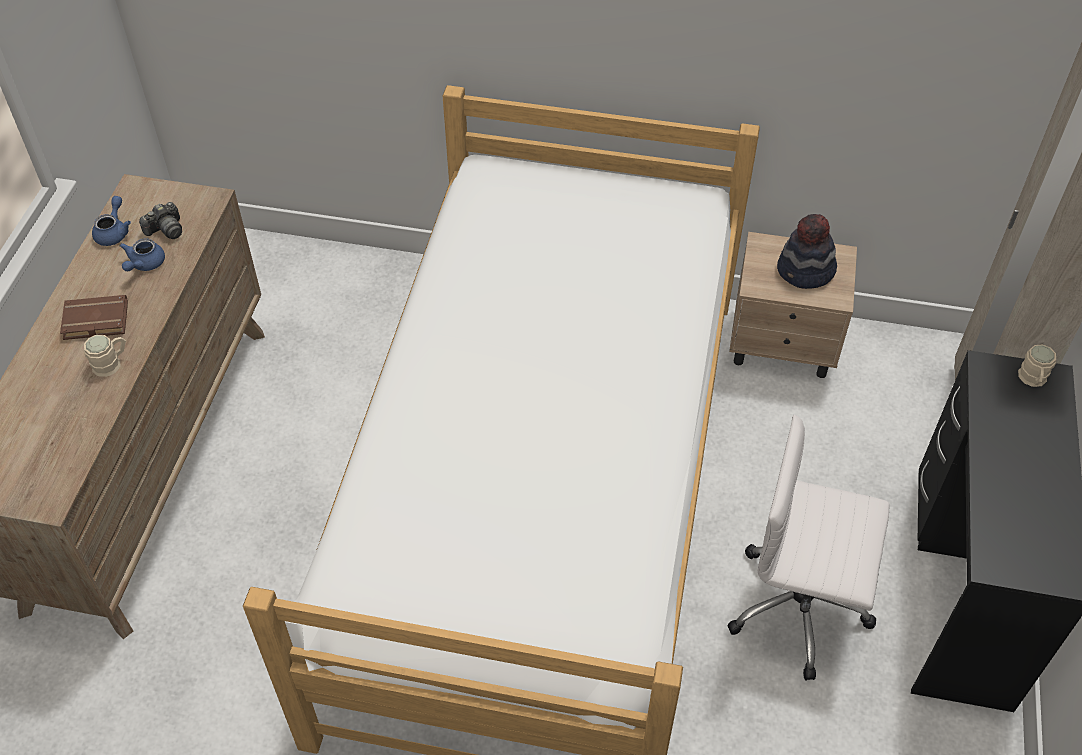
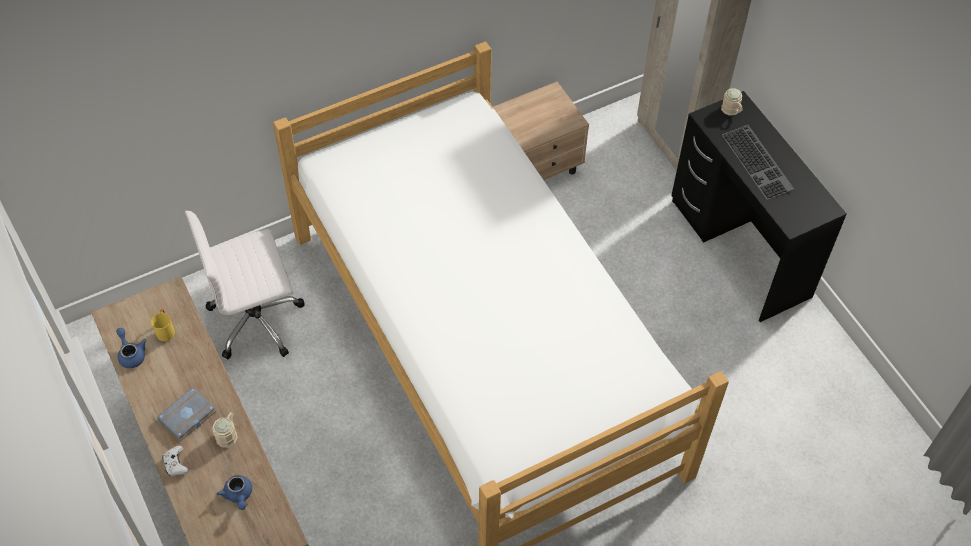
camera: 40 degrees left, 5 degrees up
brown book [60,295,128,340] -> grey book [157,387,216,441]
blue teapot [120,239,165,271] -> blue teapot moved to [217,475,252,510]
camera [139,202,182,239] -> yellow mug [151,309,175,341]
white office chair [727,415,889,680] -> white office chair moved to [185,211,305,359]
hat [777,214,837,289] -> none
none -> white game controller [163,445,189,476]
none -> keyboard [722,125,794,200]

